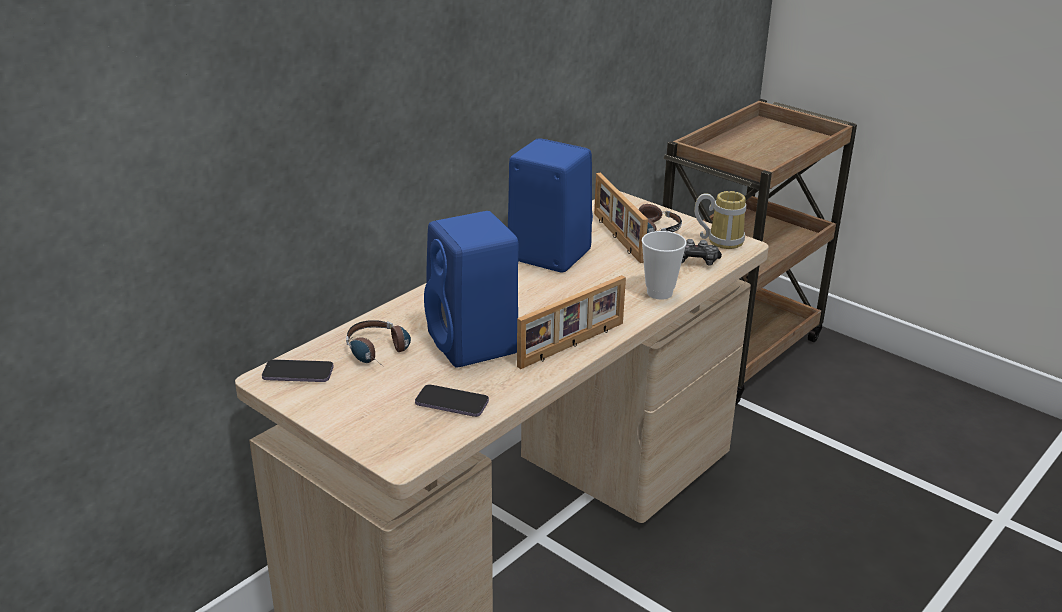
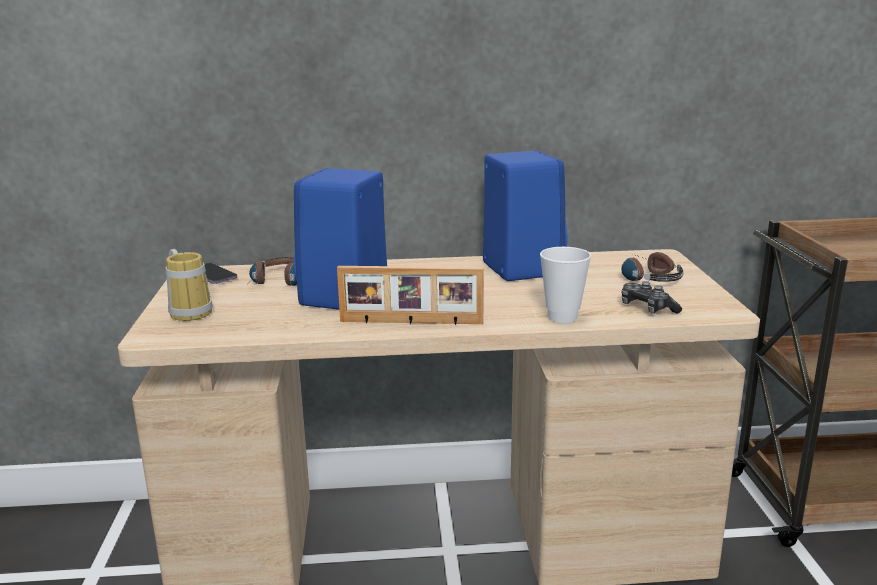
camera: 45 degrees right, 10 degrees down
phone [415,385,489,417] -> none
picture frame [594,173,648,263] -> none
mug [694,191,746,249] -> mug moved to [166,249,213,321]

